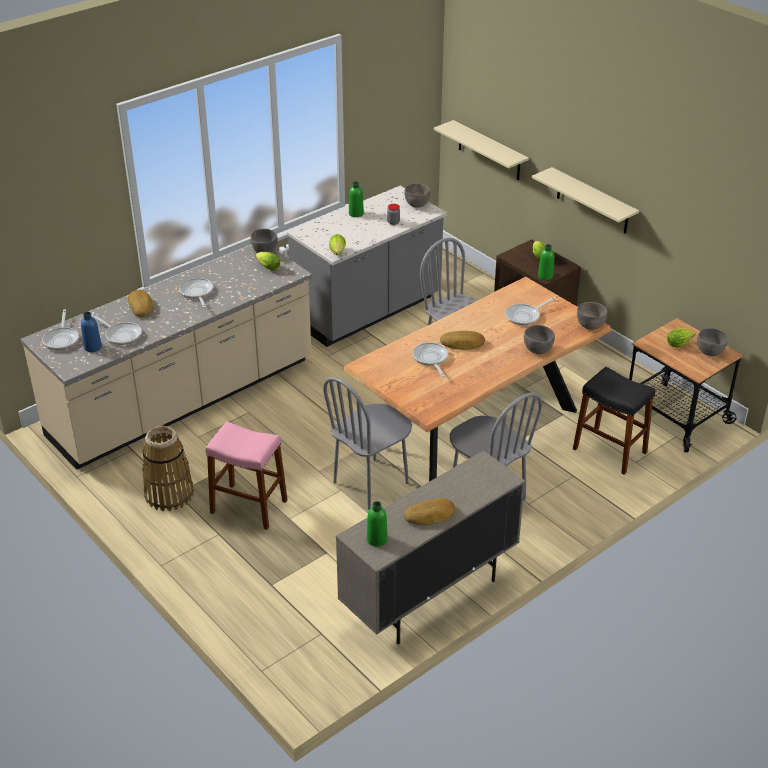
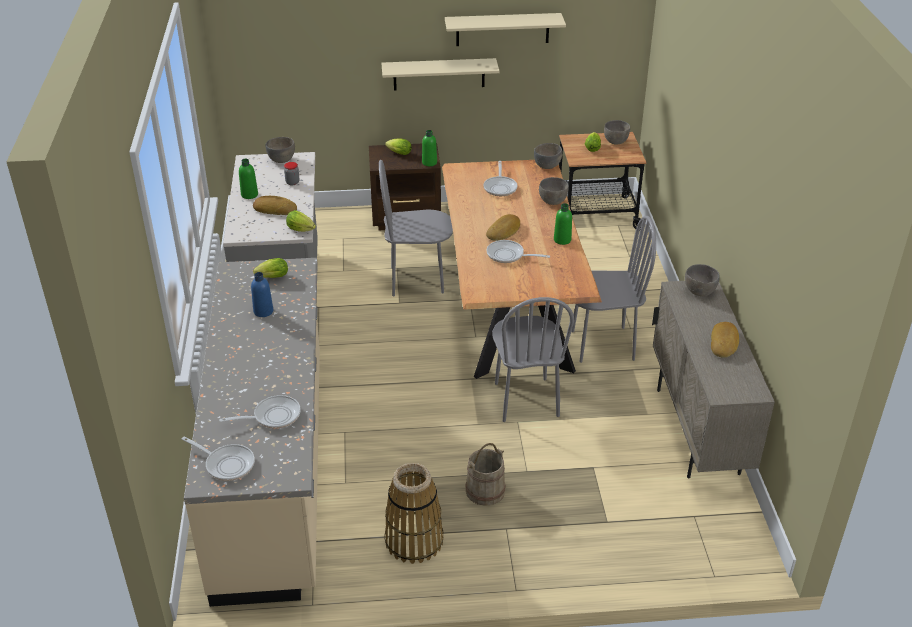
camera: 55 degrees left, 0 degrees up
blue bottle [81,312,102,352] -> blue bottle moved to [251,272,273,317]
bread [128,290,153,317] -> bread moved to [253,196,297,215]
frying pan [179,278,213,308] -> none
pink stool [205,422,288,530] -> beige bucket [465,443,506,506]
grey bowl [250,229,278,253] -> grey bowl moved to [685,264,720,296]
green bottle [367,501,388,547] -> green bottle moved to [554,203,572,245]
beige shelf [434,120,529,180] -> beige shelf moved to [445,13,566,46]
black stool [573,367,655,475] -> none

